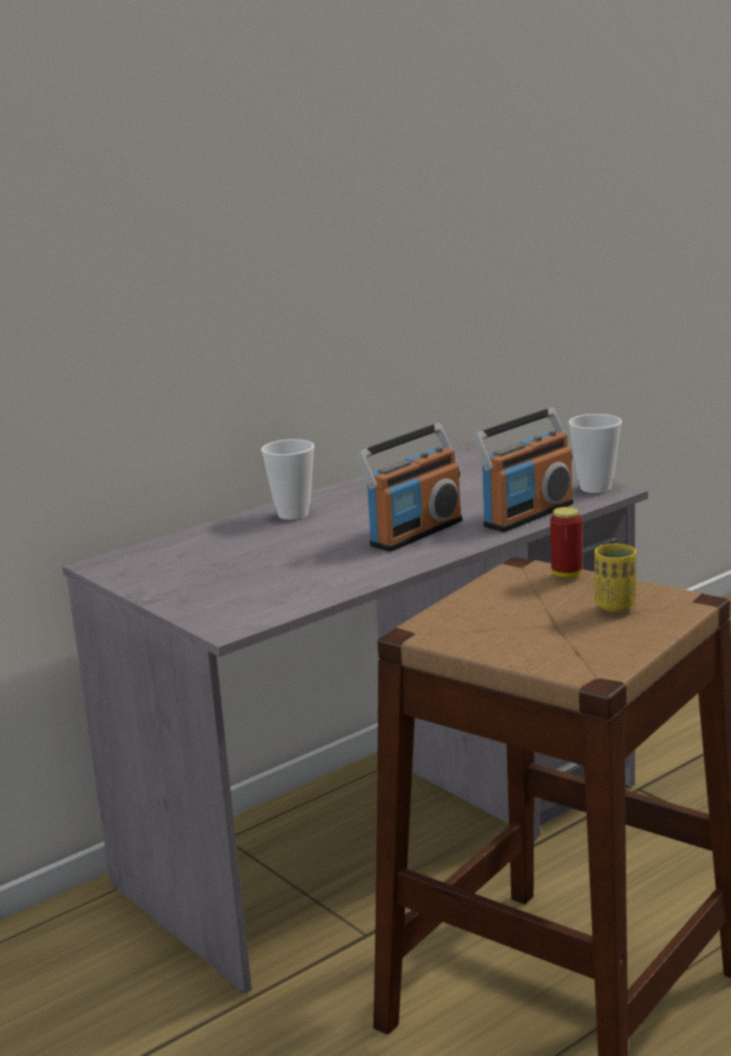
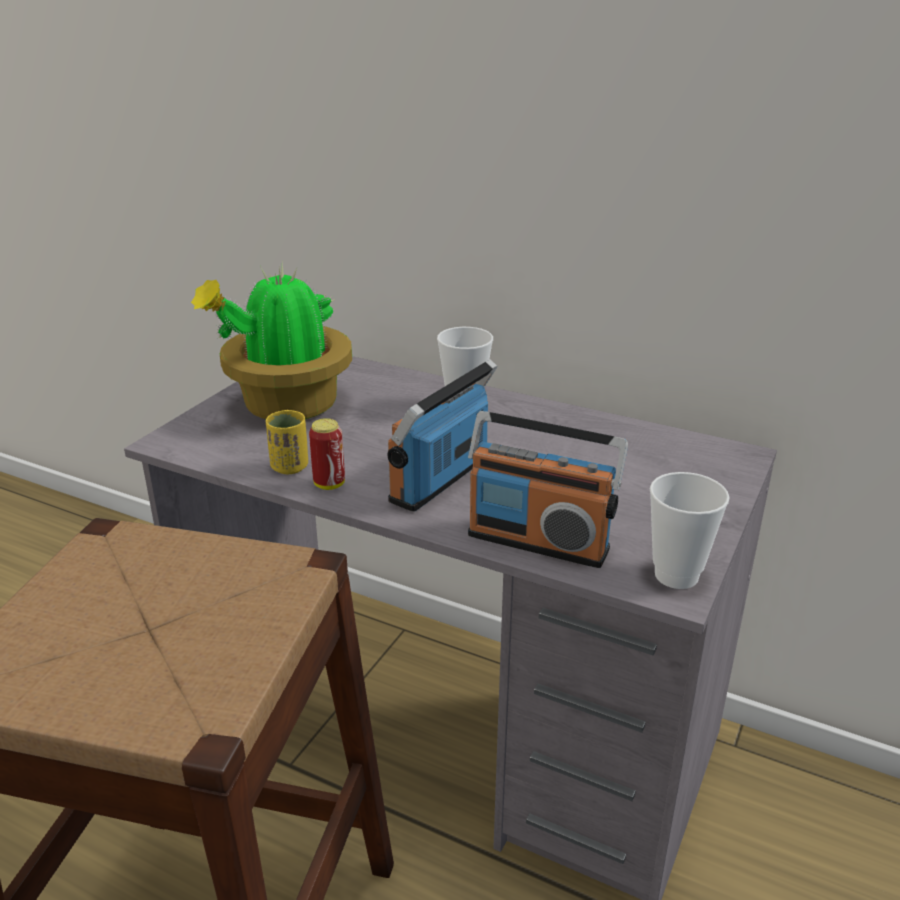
camera: 65 degrees right, 10 degrees up
radio [356,423,462,552] -> radio turned 105 degrees clockwise [387,359,497,512]
can [550,507,583,578] -> can moved to [309,418,345,490]
yellow cup [594,544,636,612] -> yellow cup moved to [266,410,308,474]
none -> potted plant [191,262,352,419]

